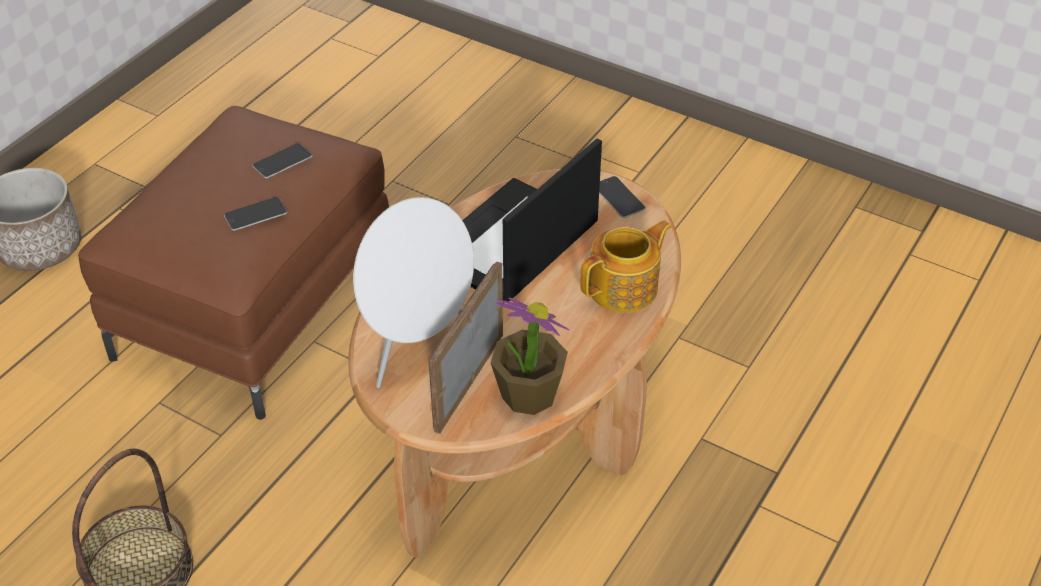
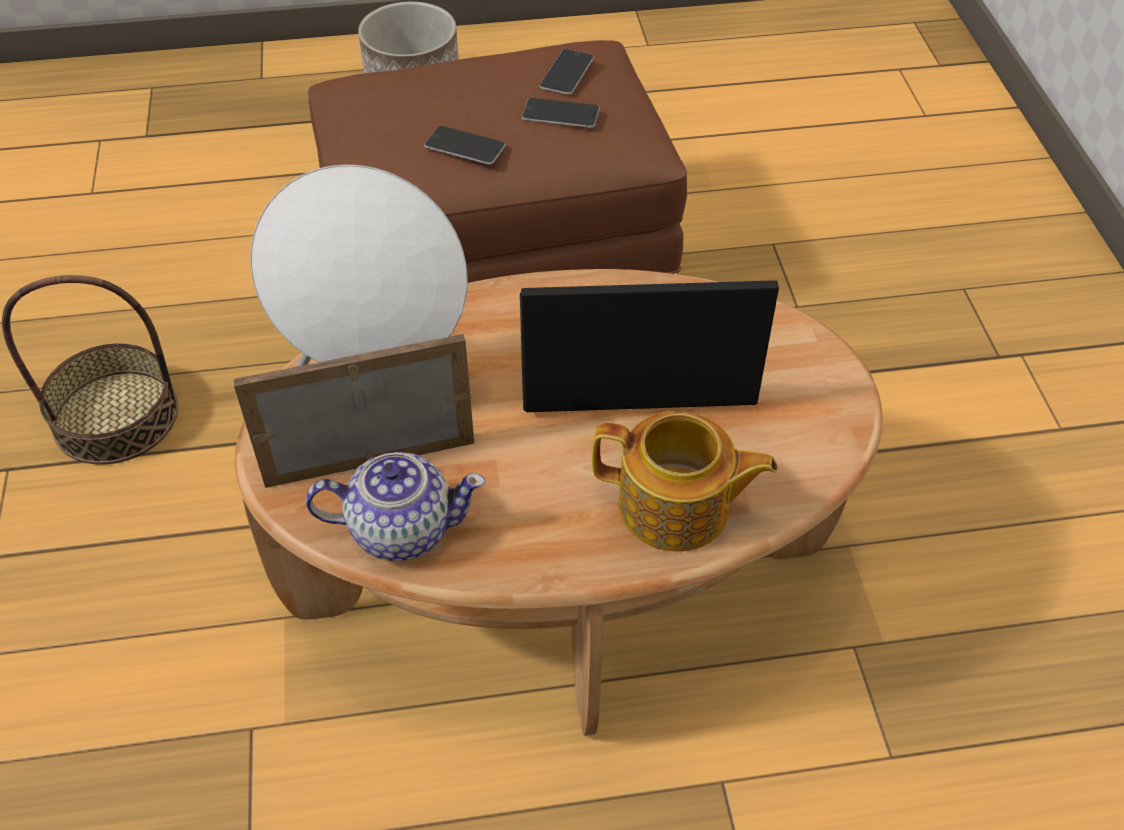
camera: 50 degrees right, 5 degrees up
potted plant [491,298,569,415] -> teapot [306,452,485,561]
phone [599,176,646,218] -> phone moved to [539,49,594,95]

